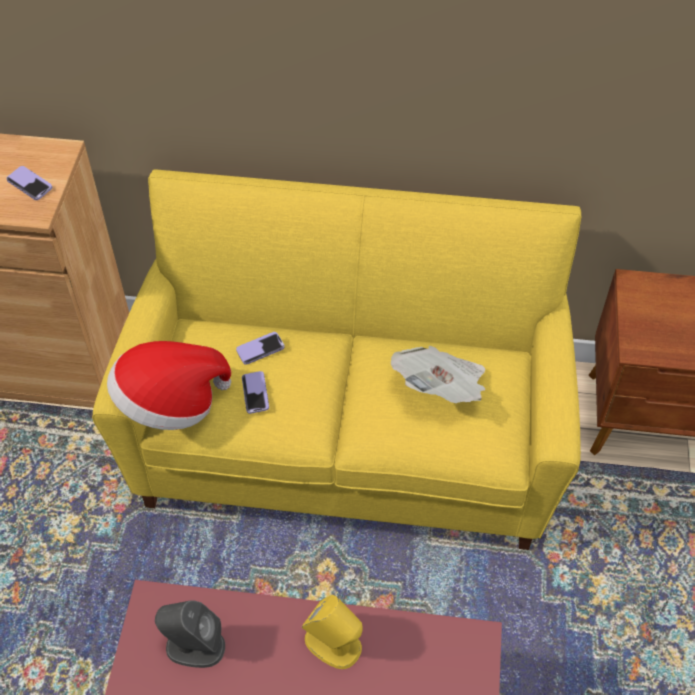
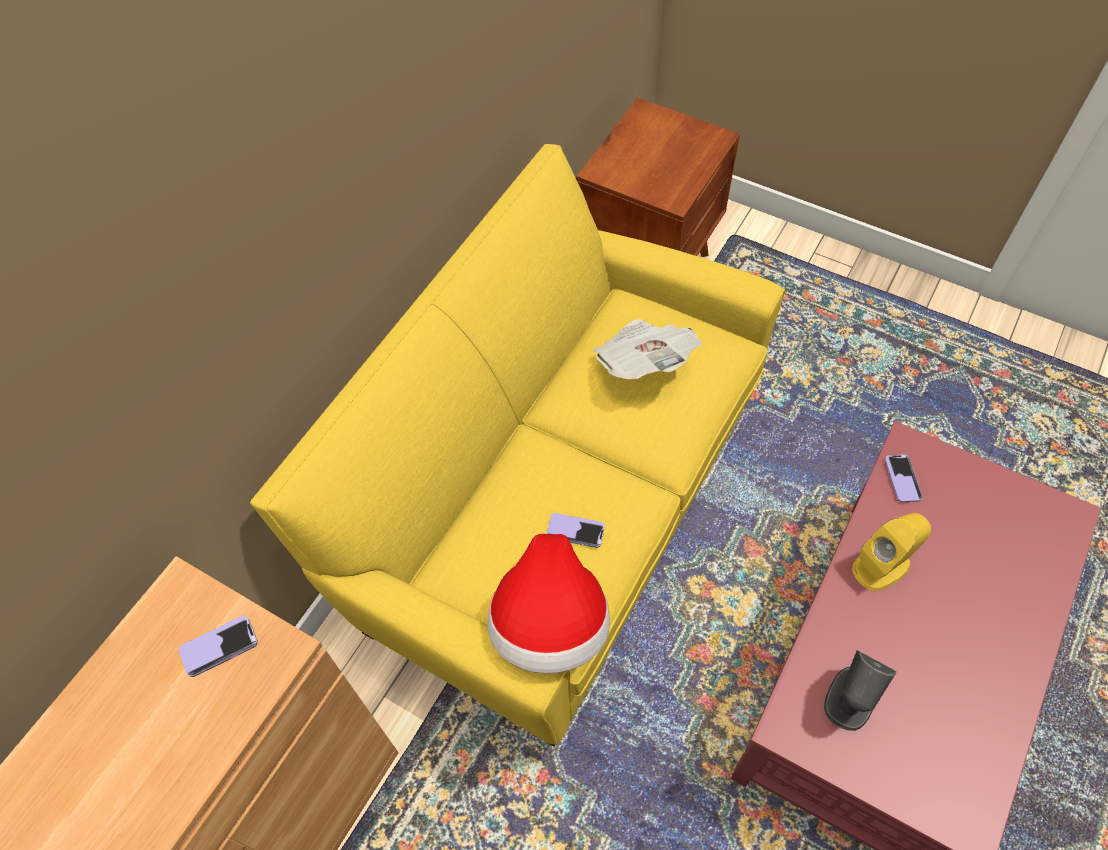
camera: 65 degrees left, 5 degrees up
phone [236,332,285,365] -> phone moved to [884,455,923,502]

